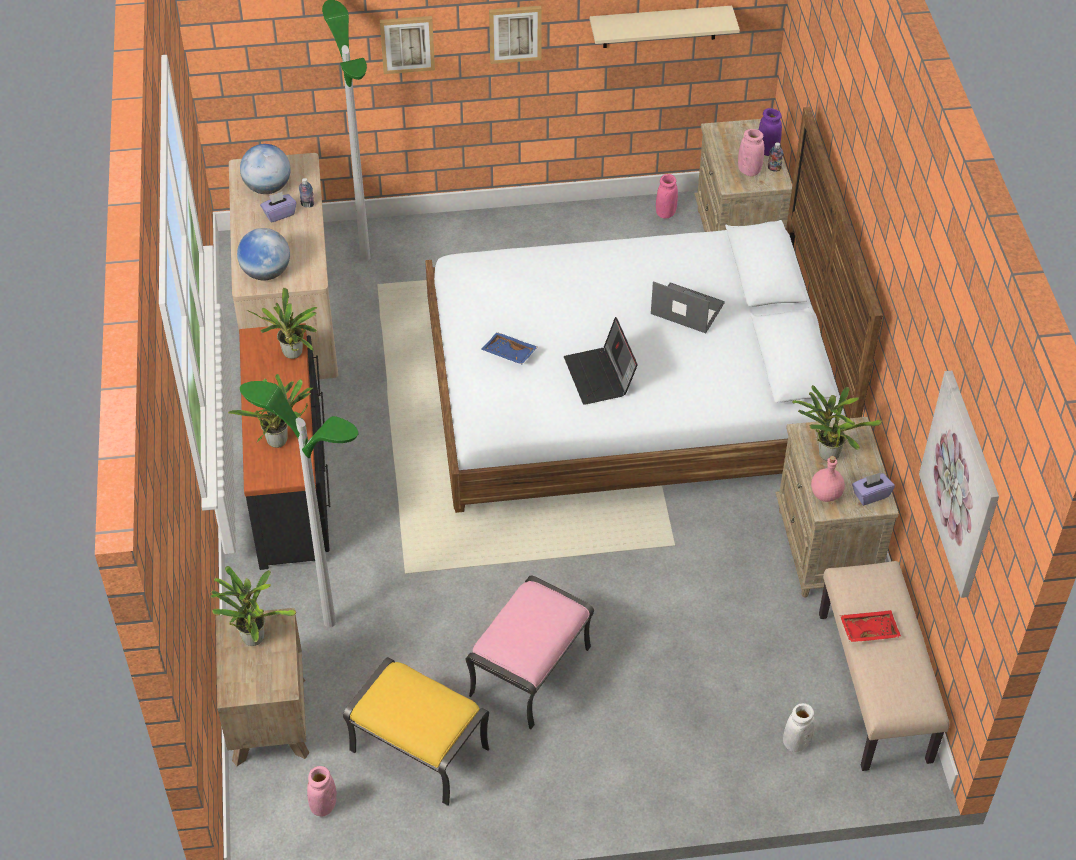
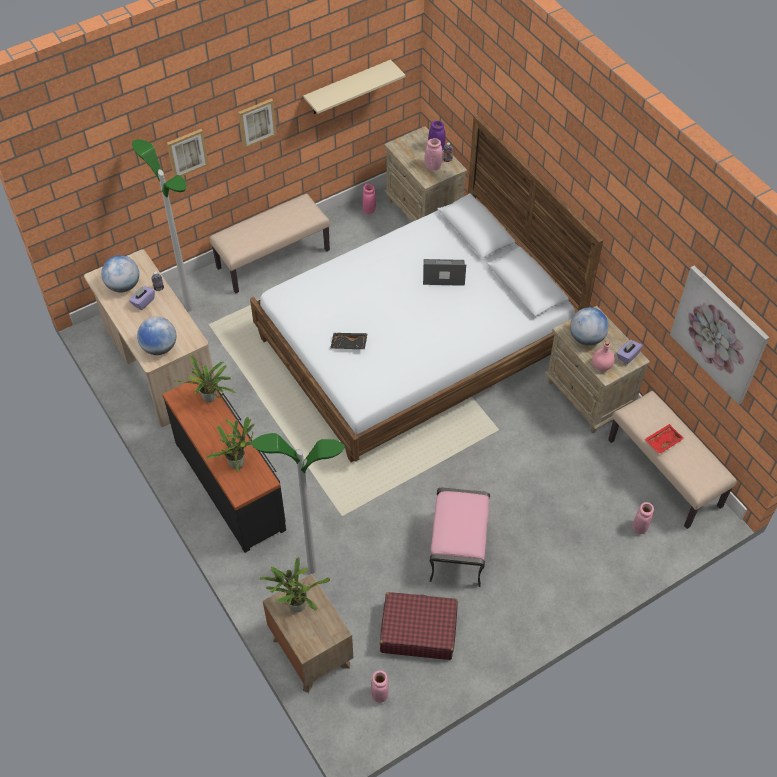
camera: 25 degrees left, 5 degrees up
yellow ottoman [343,657,489,806] -> red suitcase [380,592,458,660]
blue tray [481,332,537,364] -> black tray [330,333,368,349]
laptop [564,317,638,405] -> none
white vase [783,703,815,752] -> pink vase [633,502,654,534]
potted plant [792,385,882,461] -> globe [570,307,609,346]
none -> beige bench [209,194,330,294]

